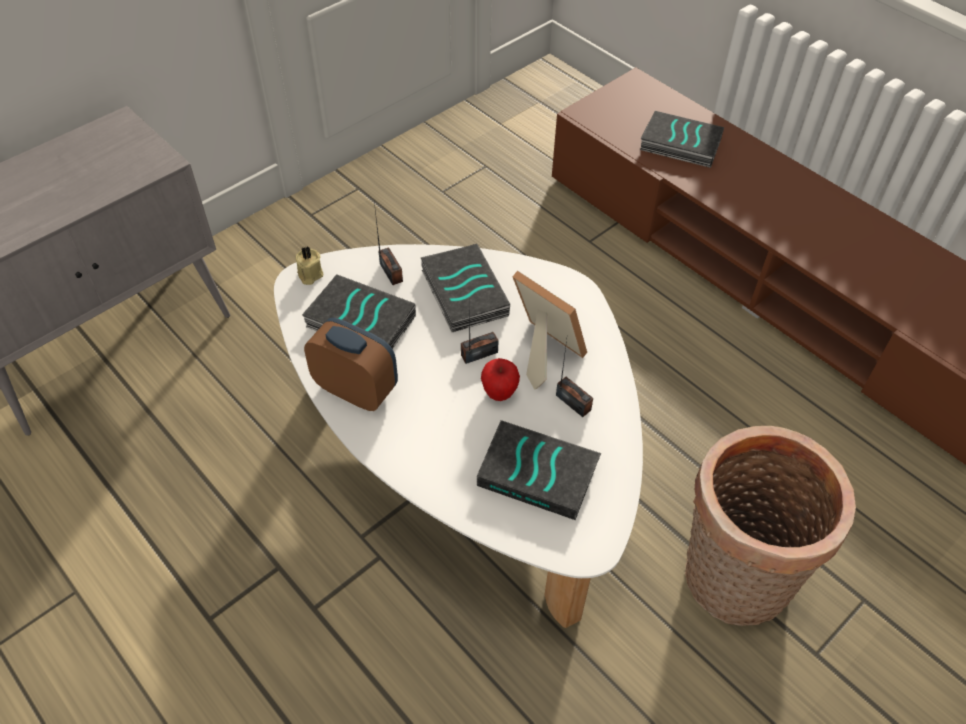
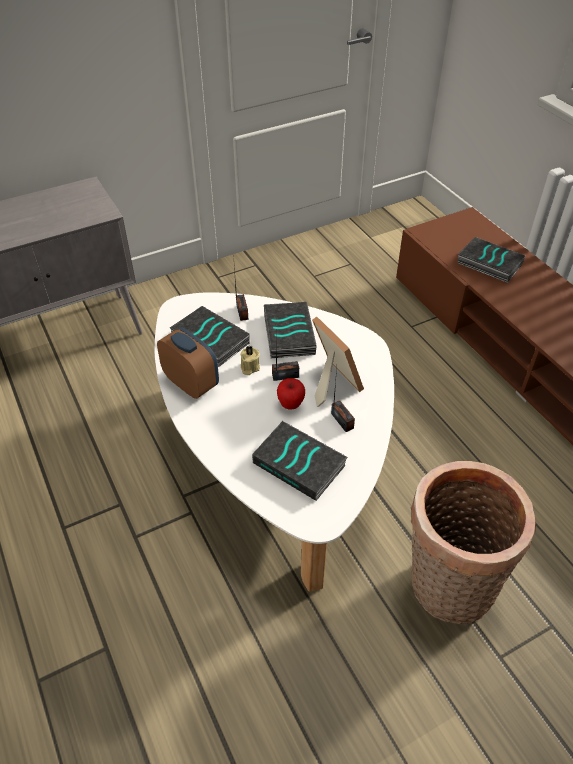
camera: 15 degrees right, 5 degrees down
beige candle [296,246,323,285] -> beige candle moved to [241,346,260,375]

